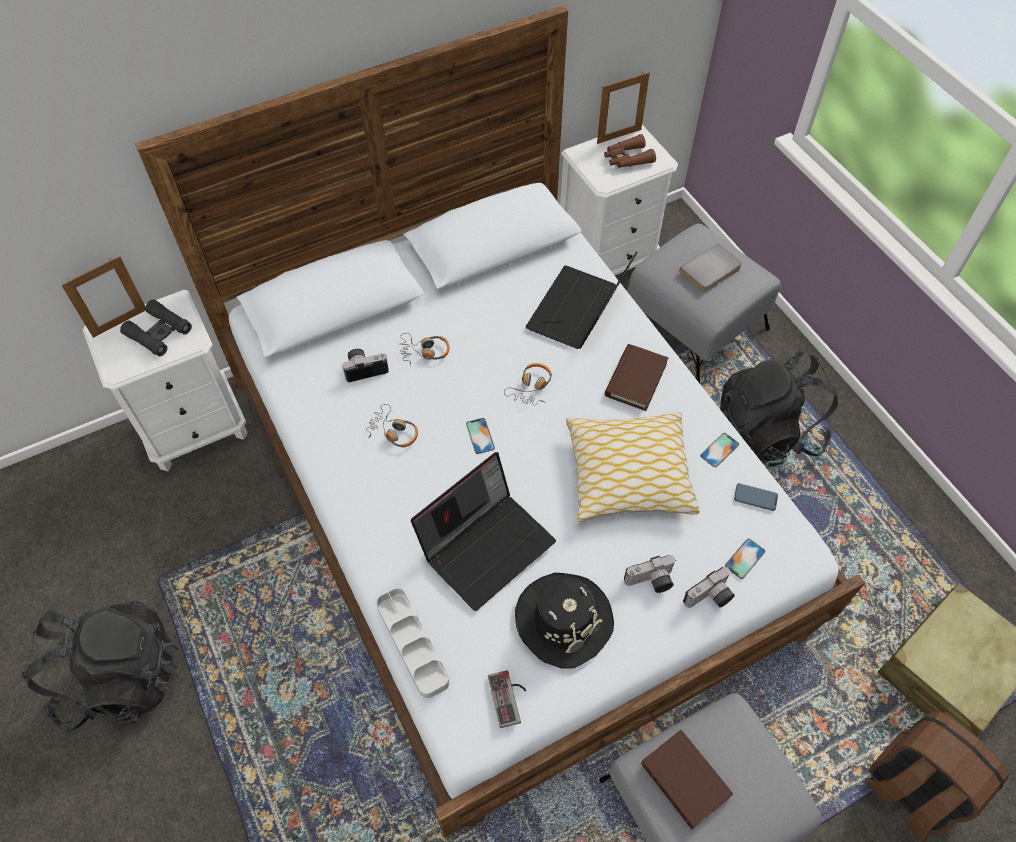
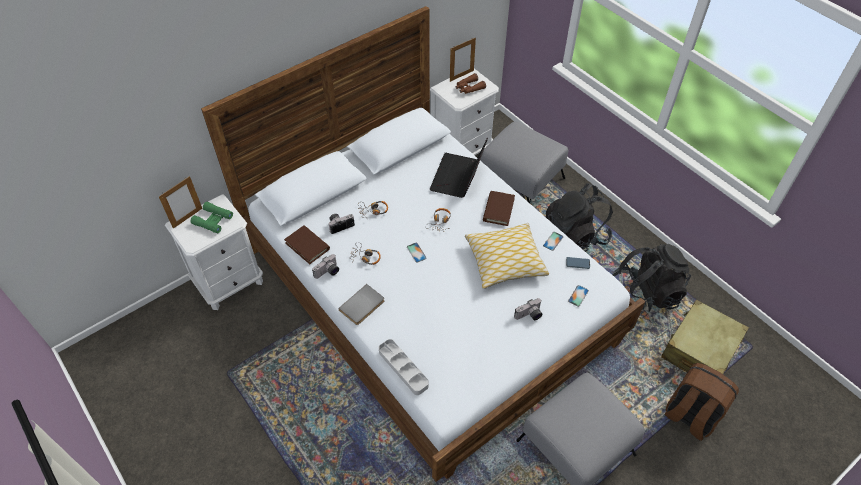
camera: 10 degrees left, 5 degrees down
black backpack [22,601,178,731] -> black backpack moved to [612,244,691,318]
black binoculars [120,300,192,356] -> green binoculars [190,202,233,233]
laptop [411,452,556,611] -> none
game controller [488,670,526,728] -> none
black hat [515,573,614,669] -> none
brown book [641,730,733,829] -> brown book moved to [284,225,330,264]
grey book [679,243,742,292] -> grey book moved to [338,284,384,325]
camera [683,567,735,608] -> camera moved to [312,254,339,279]

